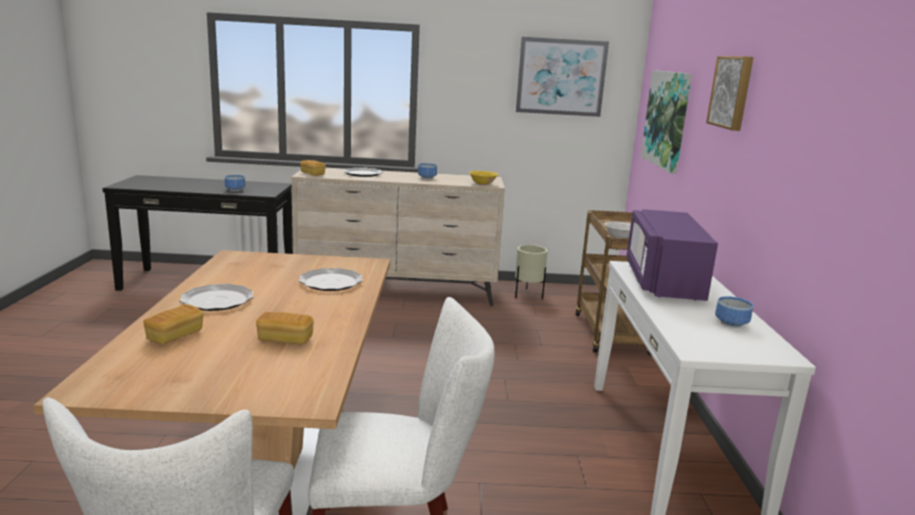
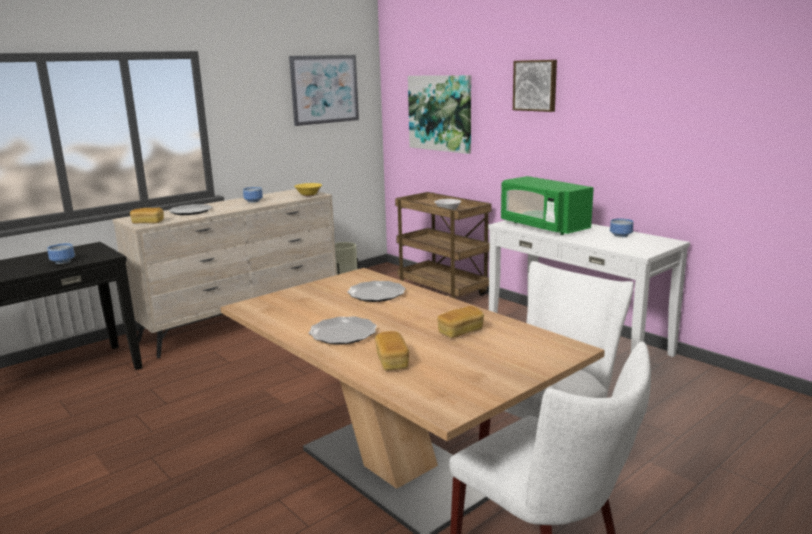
camera: 40 degrees left, 0 degrees up
purple microwave [626,209,718,301] -> green microwave [501,176,594,235]

